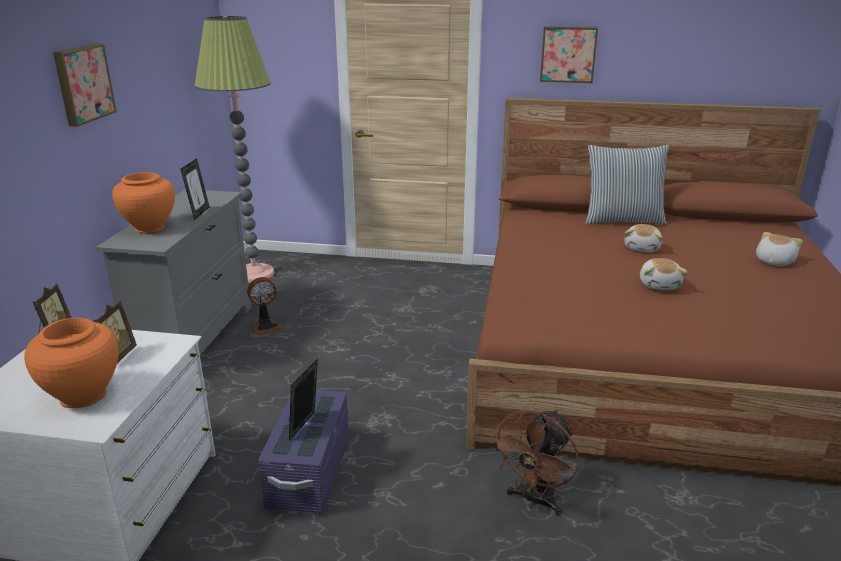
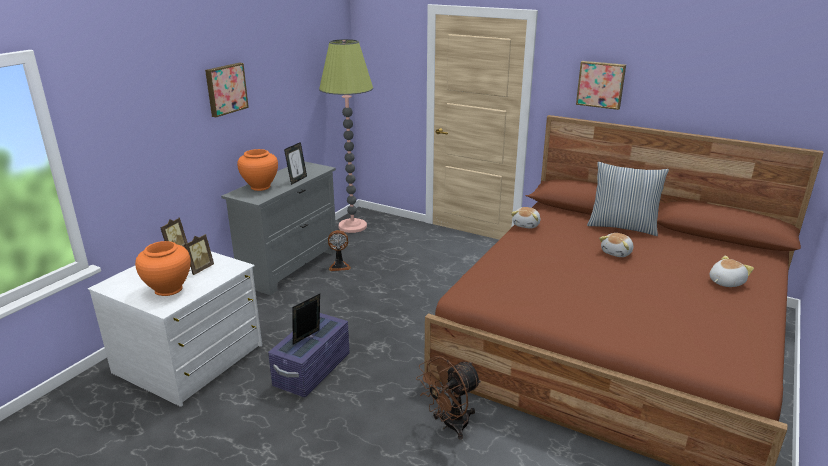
camera: 20 degrees right, 0 degrees up
plush toy [640,258,688,290] -> plush toy moved to [511,207,540,229]

